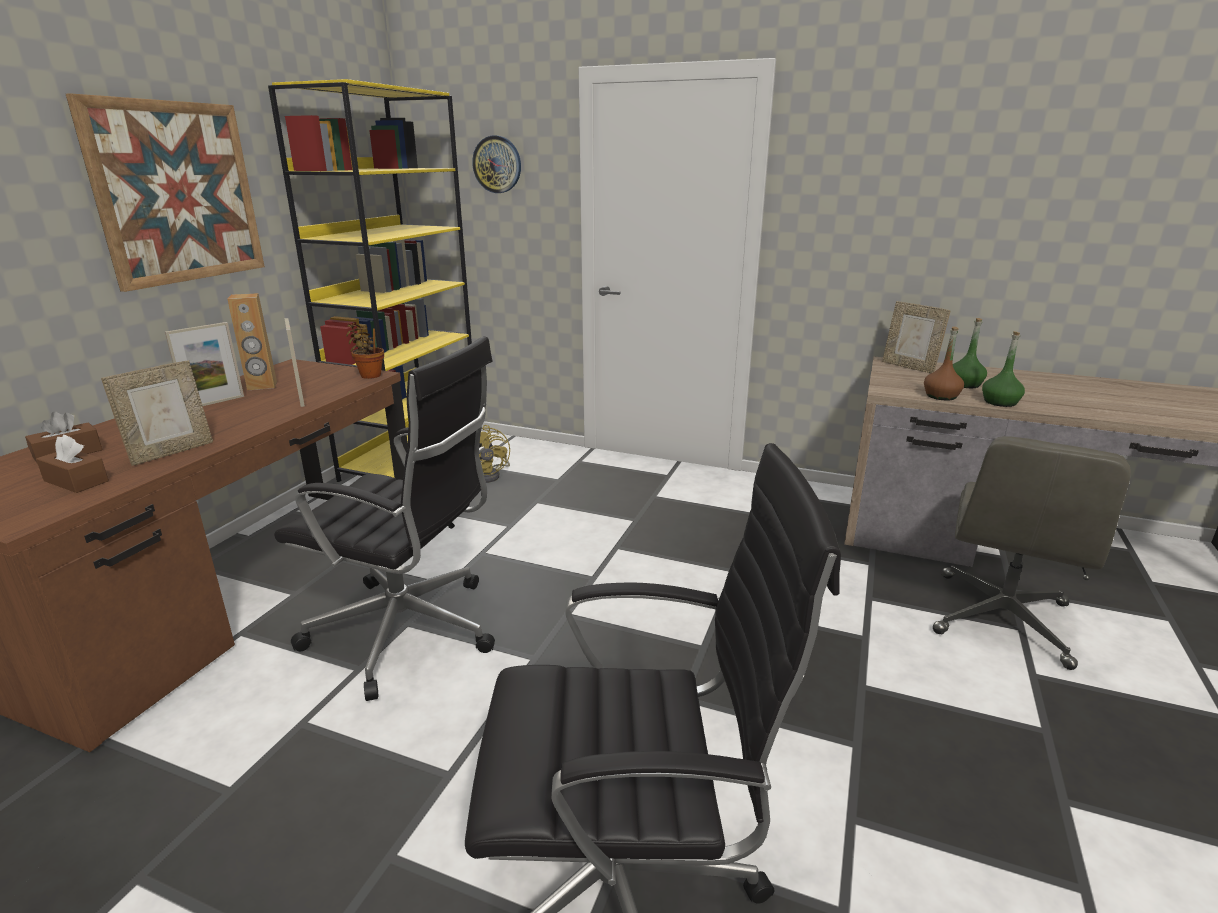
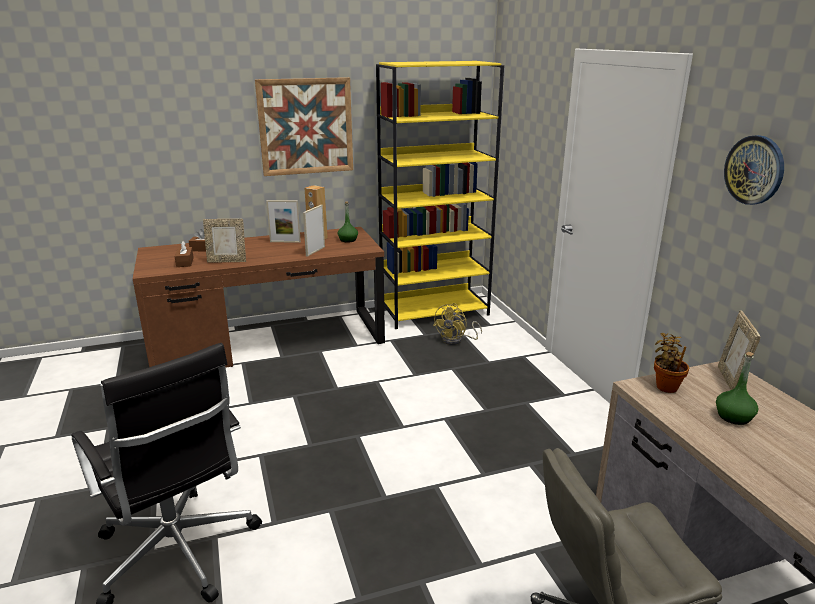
camera: 50 degrees right, 0 degrees up
black office chair [274,337,495,701] -> none
potted plant [346,322,384,379] -> potted plant moved to [654,333,689,393]
wall clock [472,136,521,193] -> wall clock moved to [724,135,784,205]
brown bottle [924,327,964,400] -> none
green bottle [982,331,1025,407] -> green bottle moved to [338,201,358,242]

